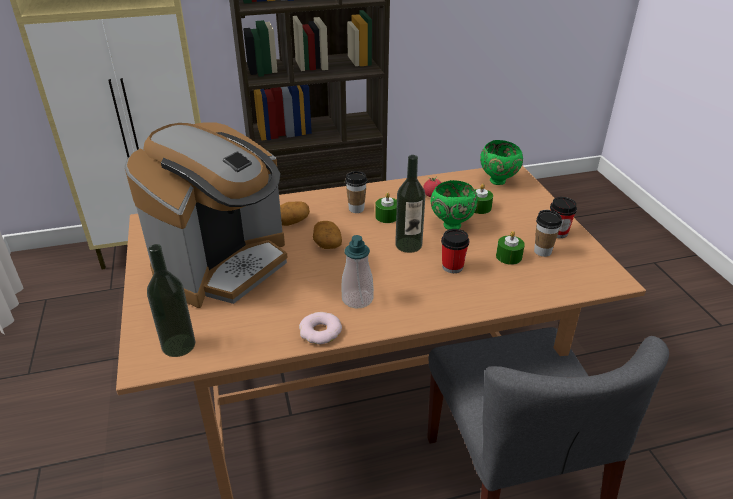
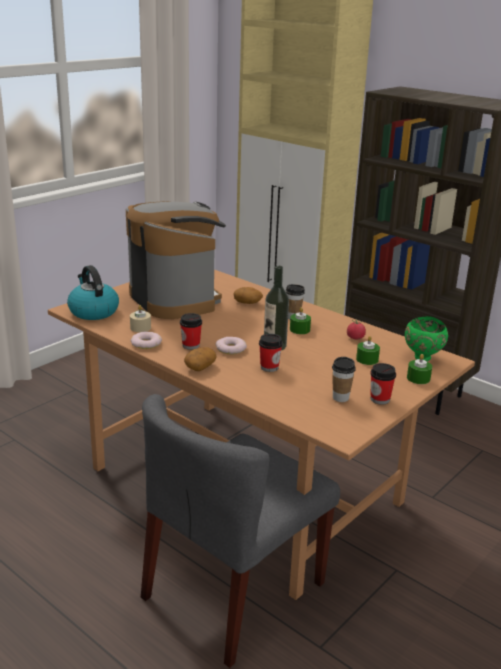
camera: 55 degrees right, 10 degrees down
coffee machine [125,122,288,308] -> coffee machine turned 120 degrees counterclockwise [126,201,226,319]
bottle [147,244,195,357] -> kettle [67,265,119,320]
potato [313,221,342,249] -> potato moved to [184,347,216,371]
soap dispenser [341,235,374,308] -> cup [180,313,202,350]
green bowl [431,180,478,230] -> none
green candle [496,231,525,265] -> green candle moved to [407,354,432,384]
none -> beige candle [130,305,151,332]
none -> donut [215,337,247,354]

